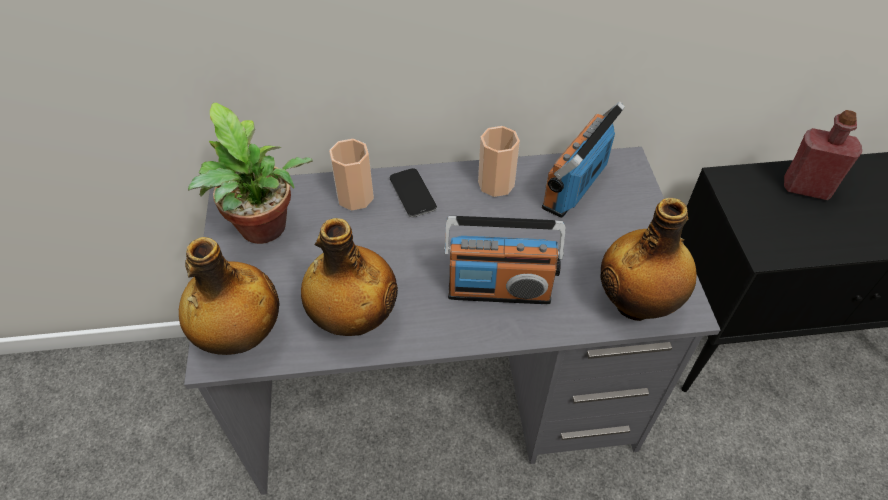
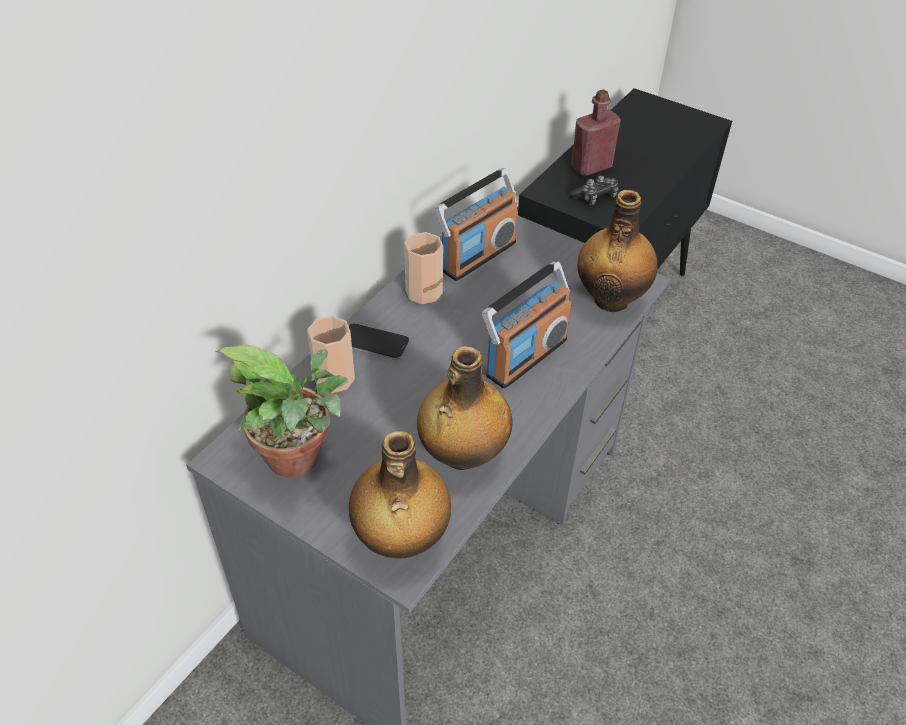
camera: 50 degrees left, 5 degrees down
radio [542,102,625,218] -> radio turned 120 degrees counterclockwise [435,168,518,281]
none -> game controller [569,175,619,205]

